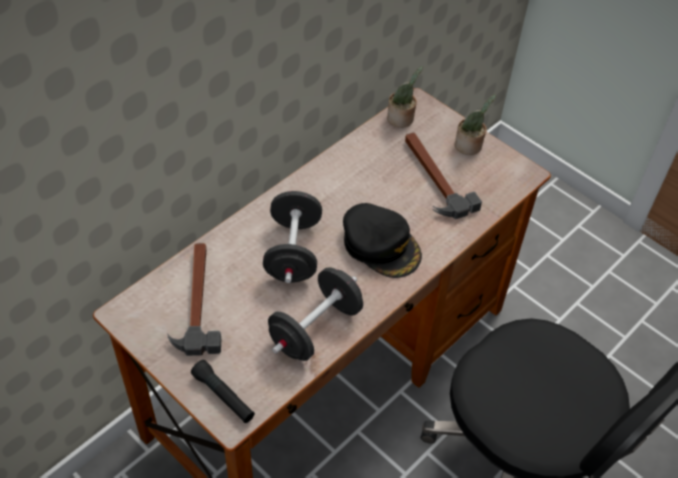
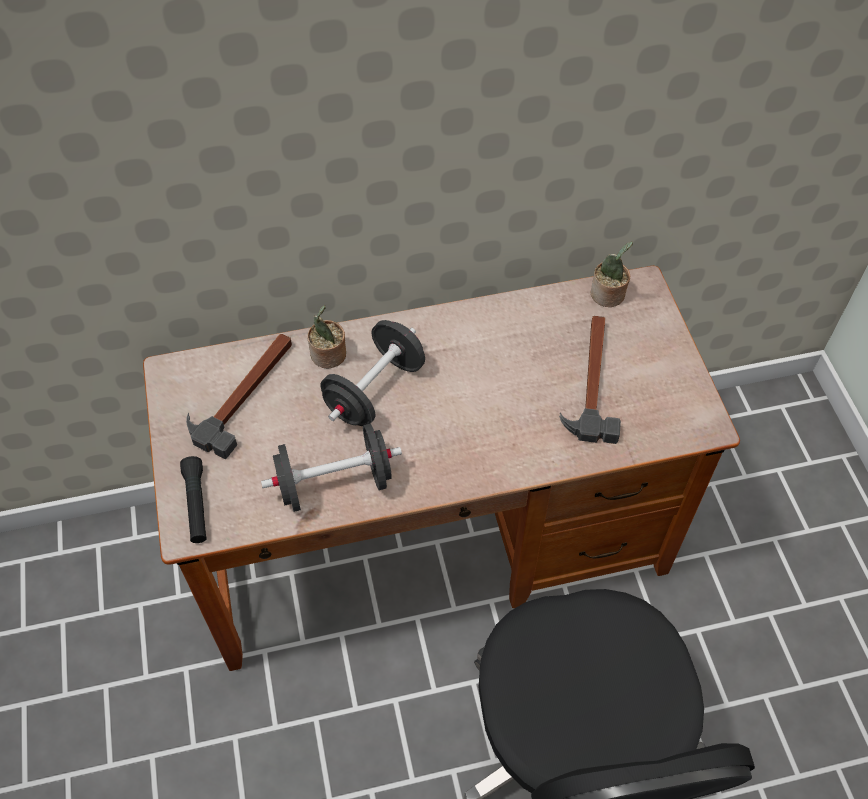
camera: 35 degrees right, 5 degrees up
black cap [343,203,422,278] -> none
potted plant [455,94,496,155] -> potted plant moved to [307,305,346,369]

